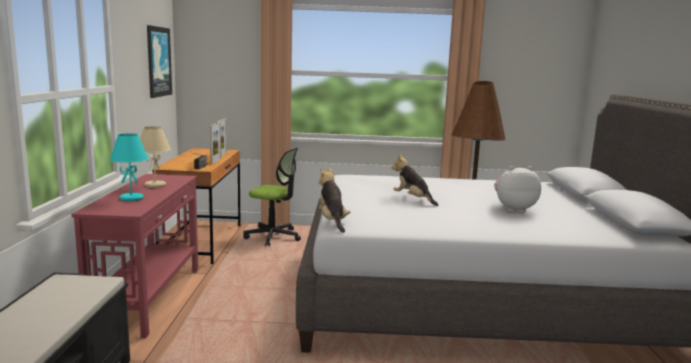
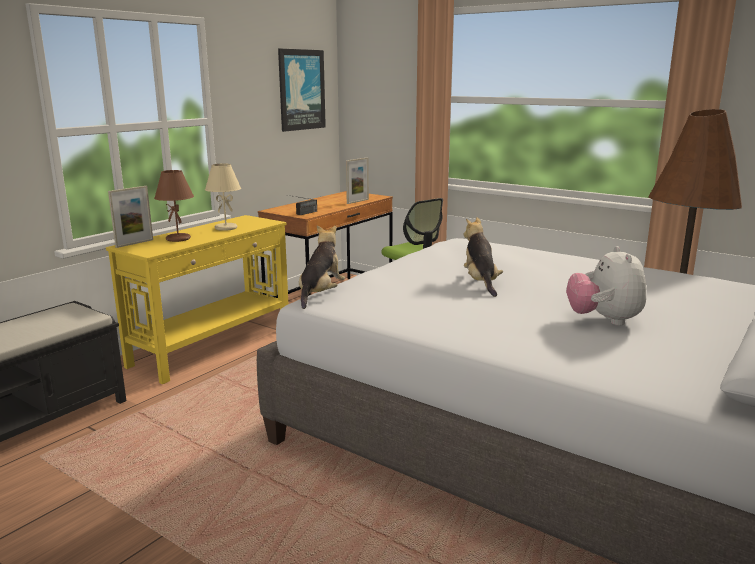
camera: 35 degrees right, 5 degrees up
red console table [71,174,198,339] -> yellow console table [106,215,288,384]
turquoise table lamp [110,133,149,201] -> brown table lamp [154,170,194,242]
picture frame [210,122,221,164] -> picture frame moved to [108,186,153,248]
plush toy [494,166,541,212] -> plush toy turned 120 degrees counterclockwise [566,246,646,326]

